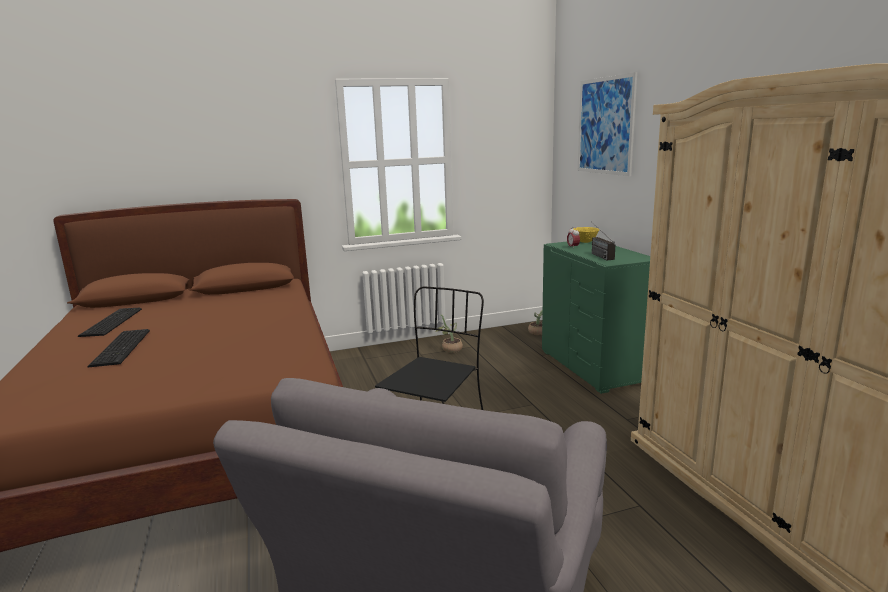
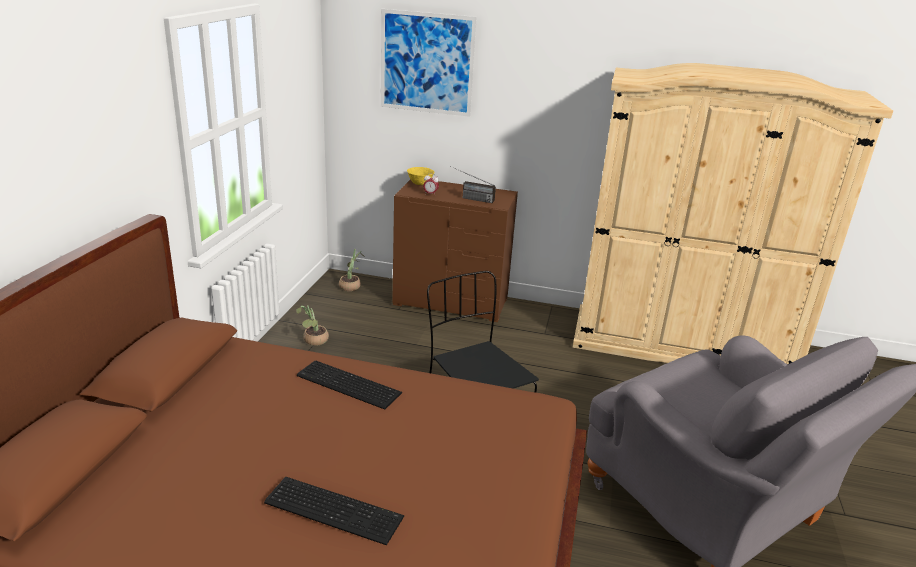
camera: 60 degrees left, 10 degrees up
keyboard [78,308,142,337] -> keyboard moved to [297,361,402,409]
green dresser [542,241,650,394] -> brown dresser [392,179,518,322]

